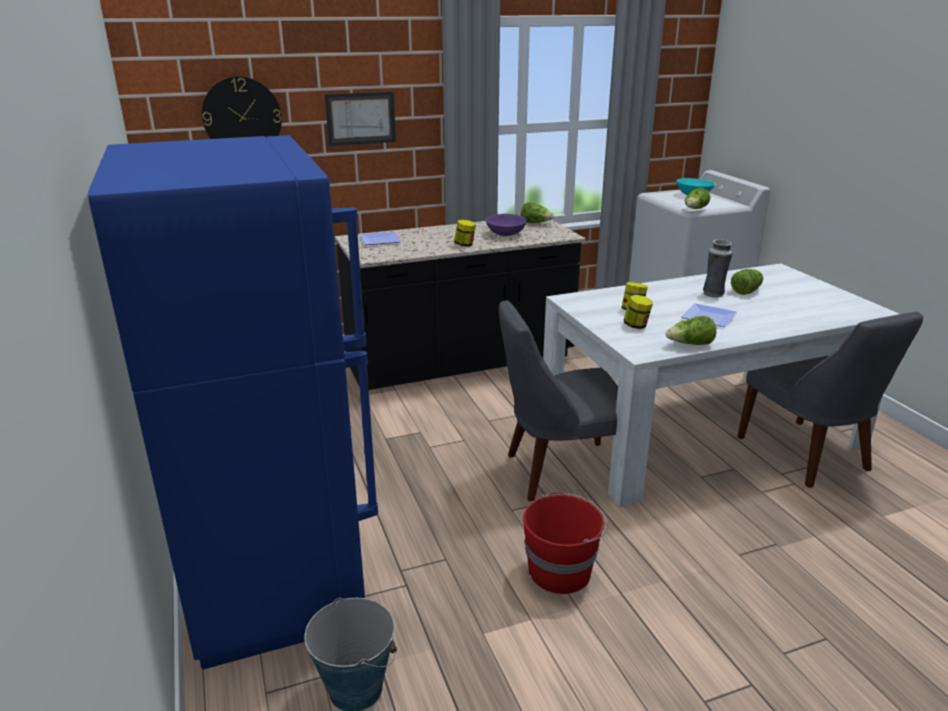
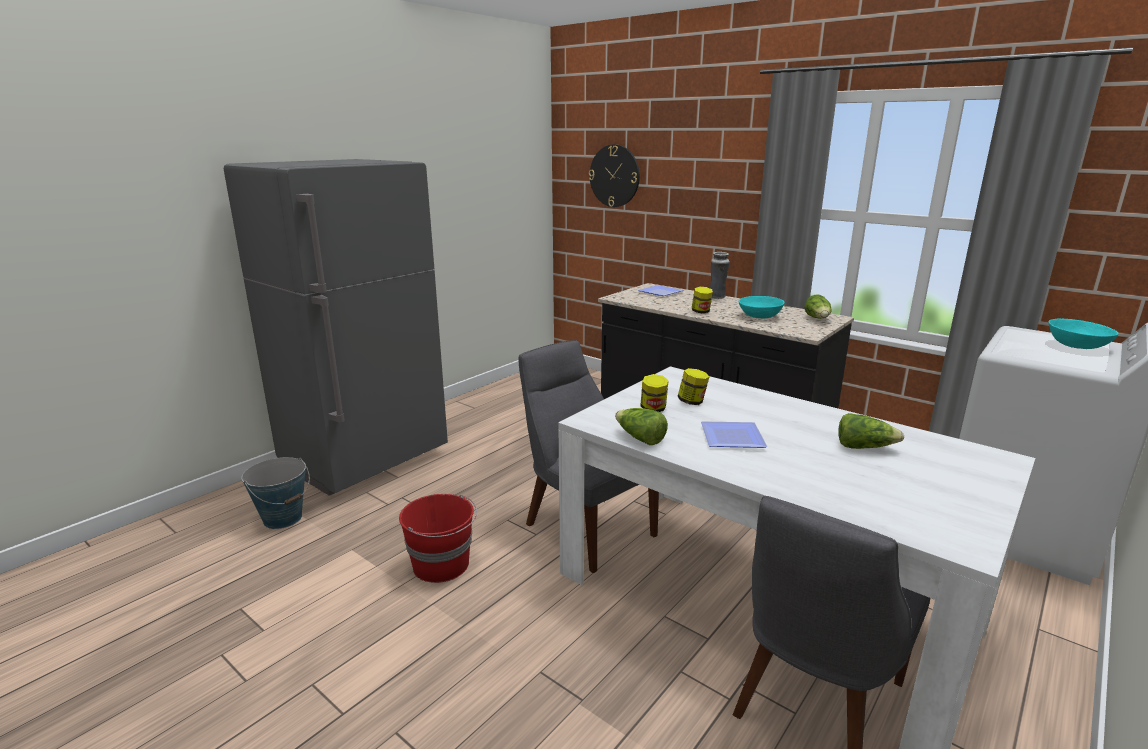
camera: 60 degrees right, 5 degrees down
blue fridge [88,135,378,669] -> grey fridge [224,159,448,496]
picture [324,92,396,146] -> none
purple bowl [486,214,527,236] -> turquoise bowl [738,296,785,318]
lettuce [685,188,710,209] -> none
vase [703,239,732,297] -> vase moved to [710,252,730,299]

